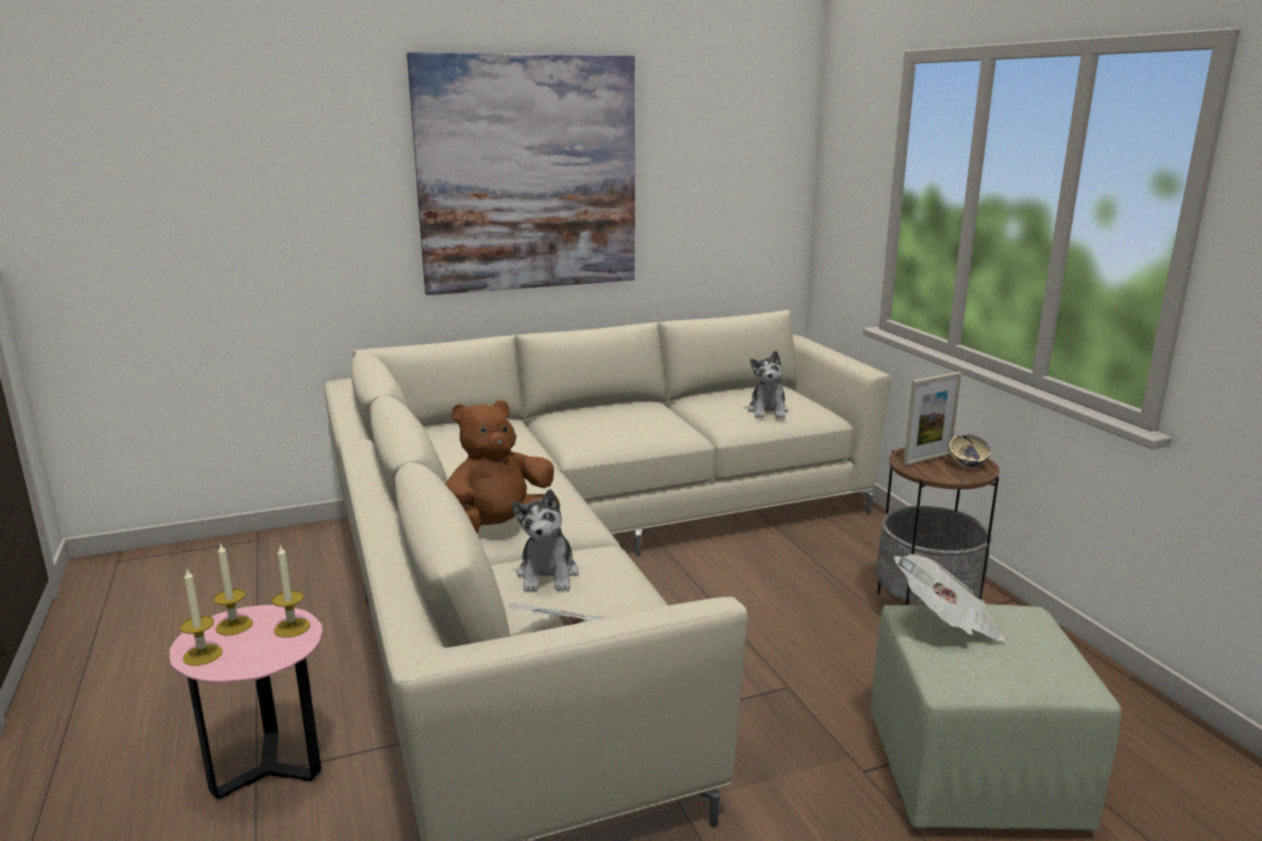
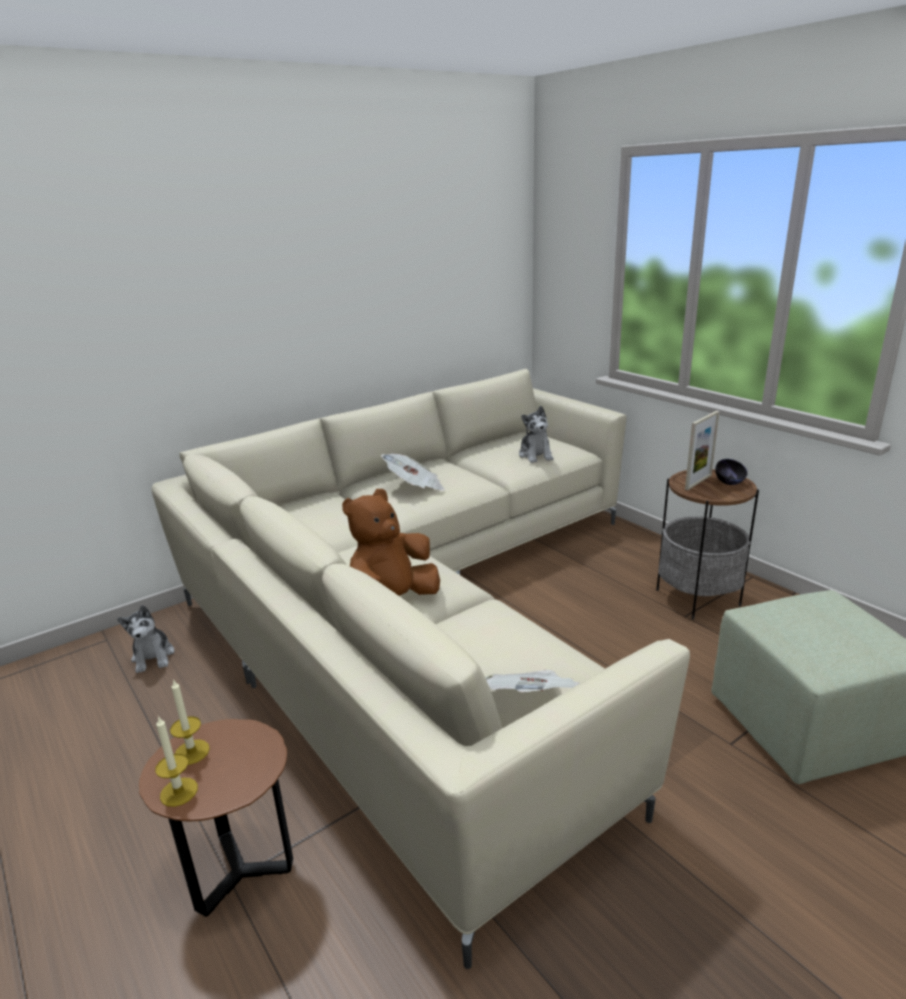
camera: 15 degrees left, 5 degrees up
pink side table [169,605,323,799] -> brown side table [139,719,293,917]
candle [272,544,310,638] -> none
picture [407,52,635,295] -> none
plush toy [512,489,579,592] -> plush toy moved to [117,605,175,673]
newspaper [894,554,1006,642] -> newspaper moved to [381,454,445,491]
beige bowl [949,434,990,468] -> black bowl [715,459,748,485]

